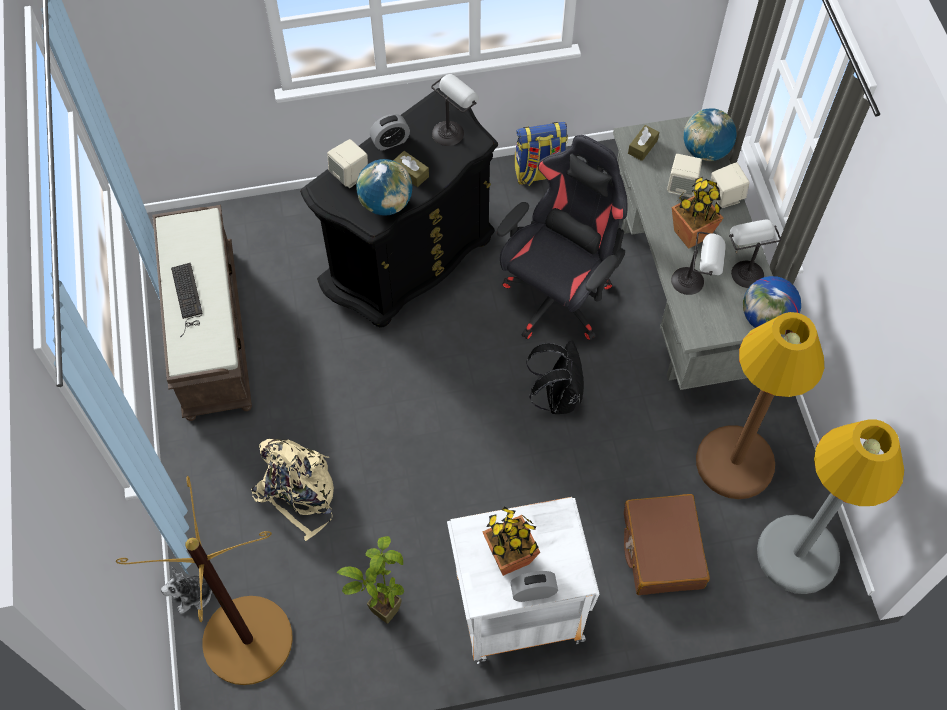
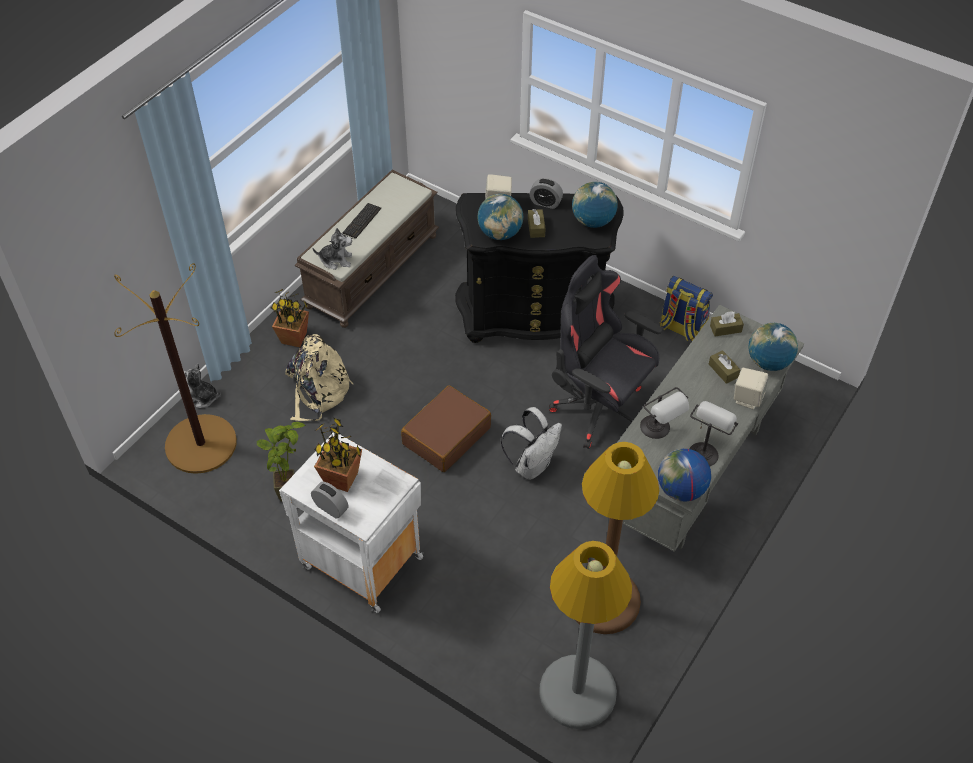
camera: 45 degrees right, 10 degrees down
table lamp [431,74,479,146] -> globe [572,182,618,228]
black office chair [497,135,628,340] -> black office chair turned 135 degrees counterclockwise [549,255,662,449]
black backpack [526,341,584,414] -> white backpack [501,407,562,480]
brown suitcase [624,494,710,595] -> brown suitcase moved to [401,385,491,472]
beige speaker [667,154,702,198] -> brown tissue box [709,350,741,384]
potted plant [672,177,723,249] -> potted plant moved to [271,289,309,347]
none -> plush toy [312,228,352,270]

